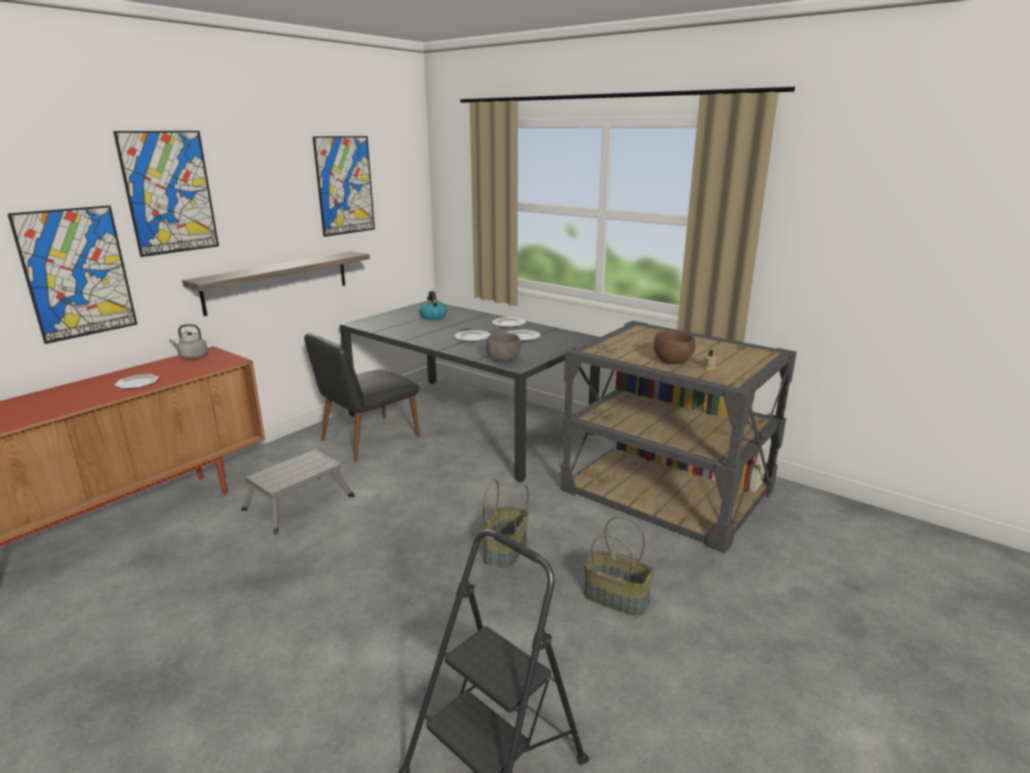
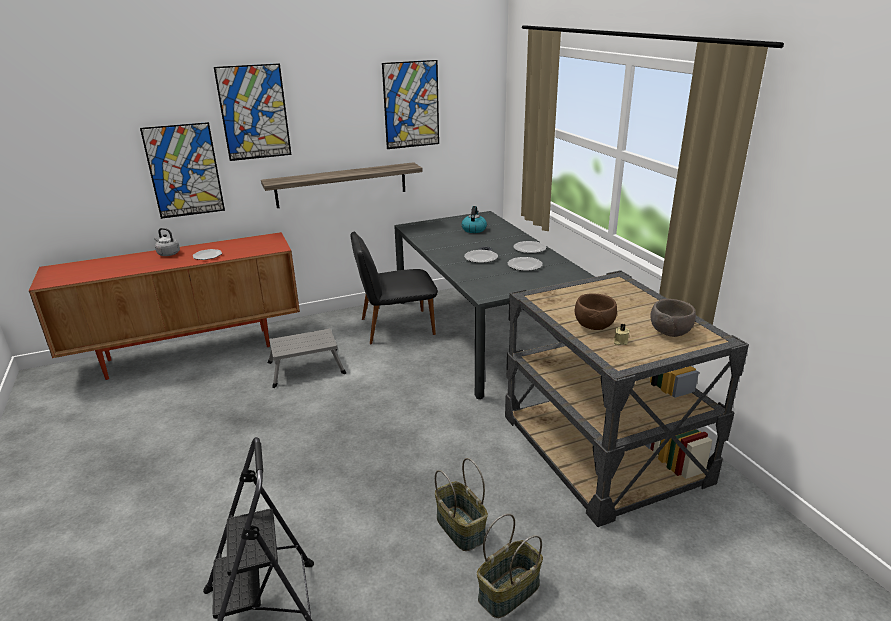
camera: 30 degrees right, 5 degrees up
grey kettle [169,324,208,359] -> grey kettle moved to [154,228,180,256]
basket [483,479,529,569] -> basket moved to [477,513,543,618]
brown bowl [486,333,521,362] -> brown bowl moved to [650,299,696,337]

